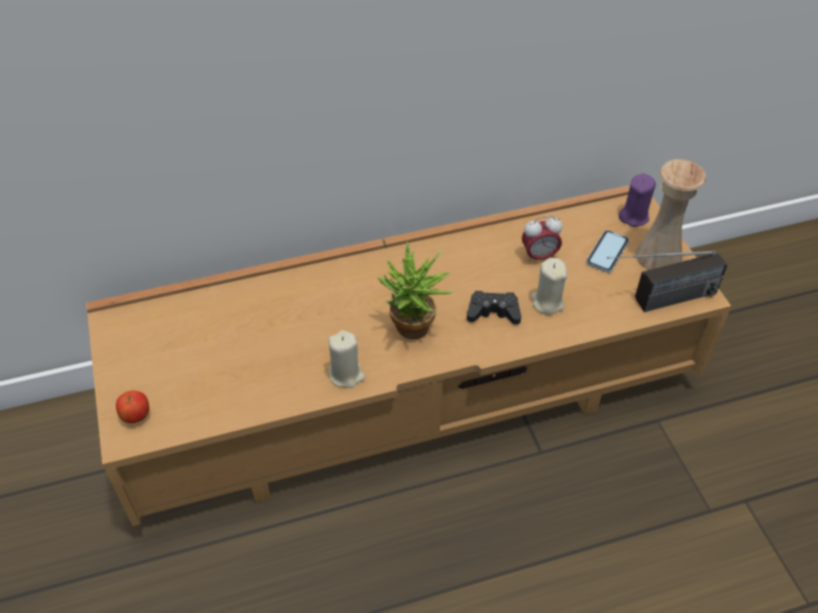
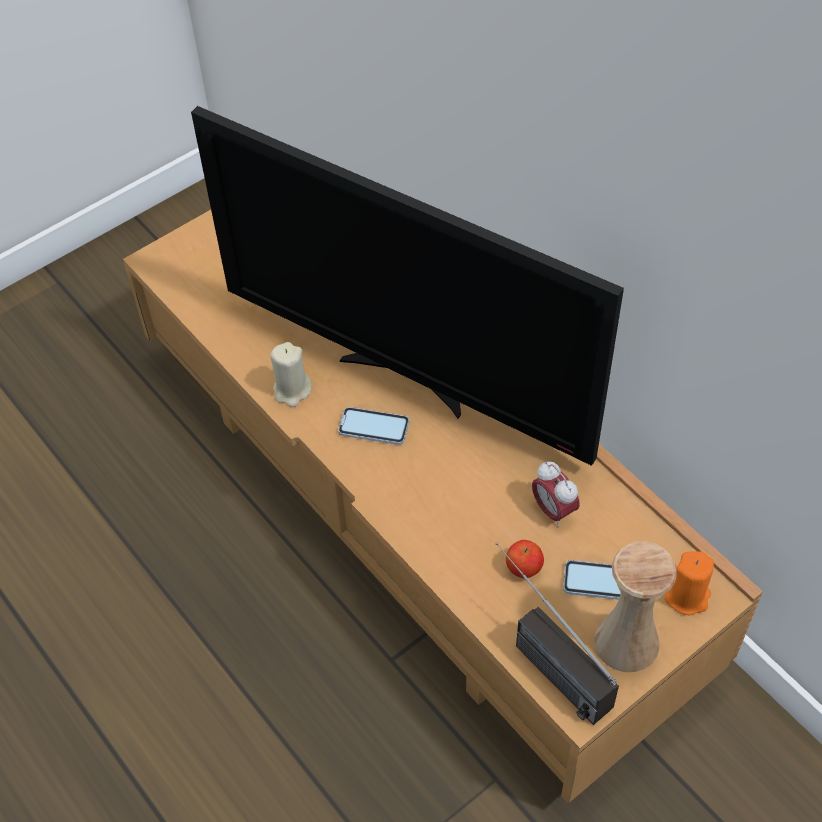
camera: 70 degrees right, 5 degrees up
apple [116,391,149,423] -> apple moved to [506,540,544,578]
potted plant [377,242,453,339] -> phone [338,407,409,445]
black game controller [467,291,521,325] -> none
beige candle [530,258,567,315] -> none
purple candle [618,174,656,227] -> orange candle [664,551,714,615]
none -> television [191,106,624,466]

